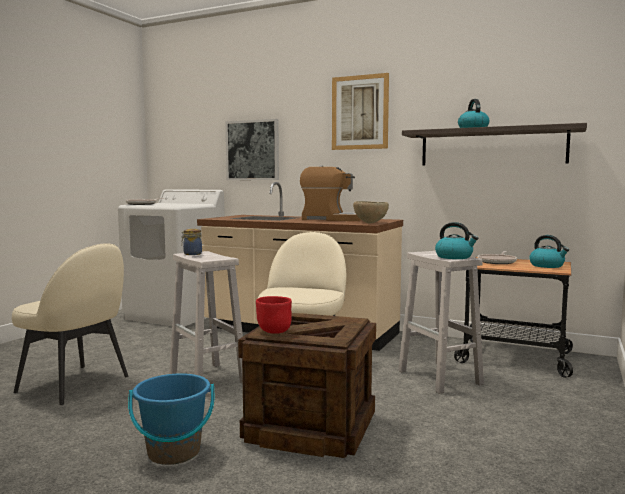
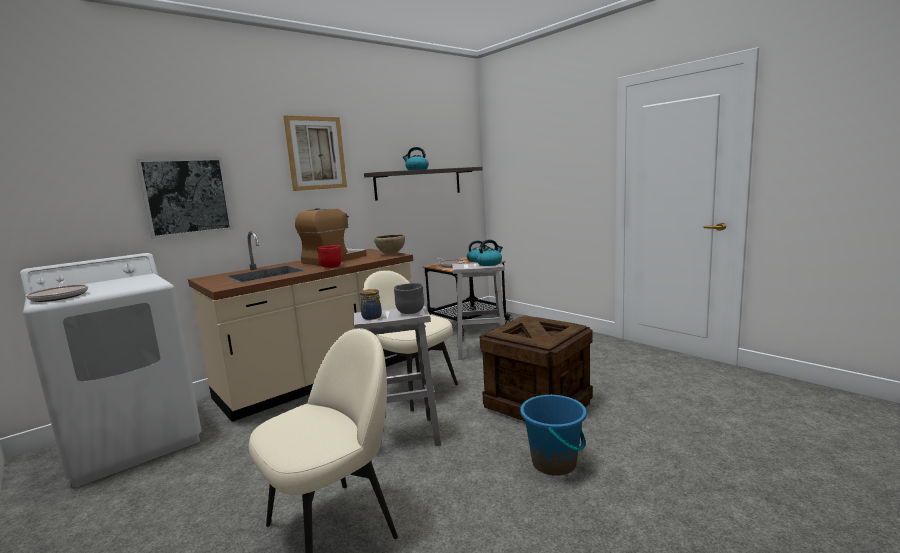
camera: 65 degrees left, 5 degrees up
red bowl [256,296,292,334] -> red bowl moved to [317,245,342,268]
none -> grey bowl [394,283,424,314]

